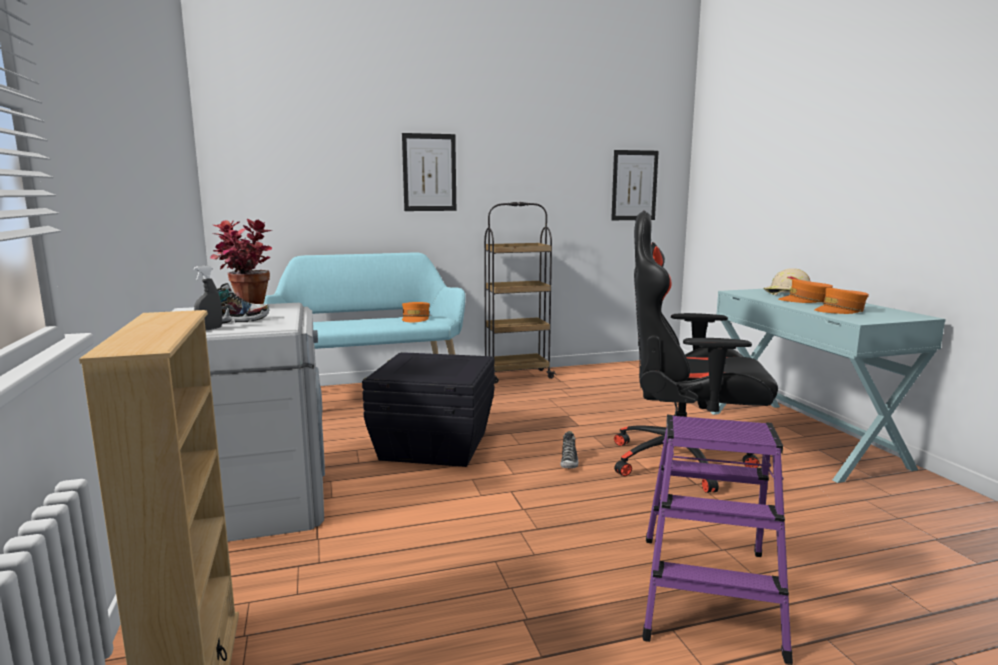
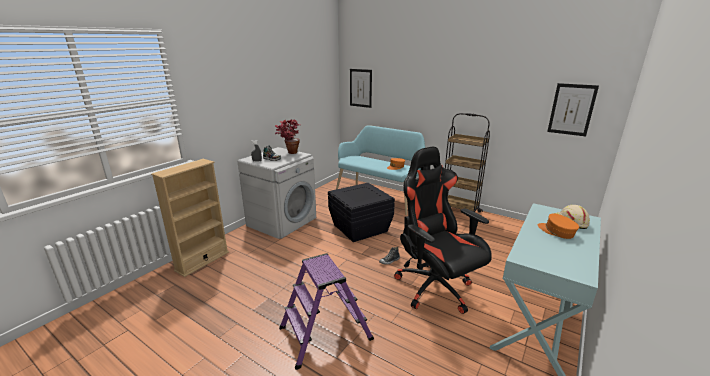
camera: 50 degrees right, 10 degrees up
picture [402,133,456,211] -> picture moved to [350,69,372,108]
orange cap [814,287,869,314] -> none

